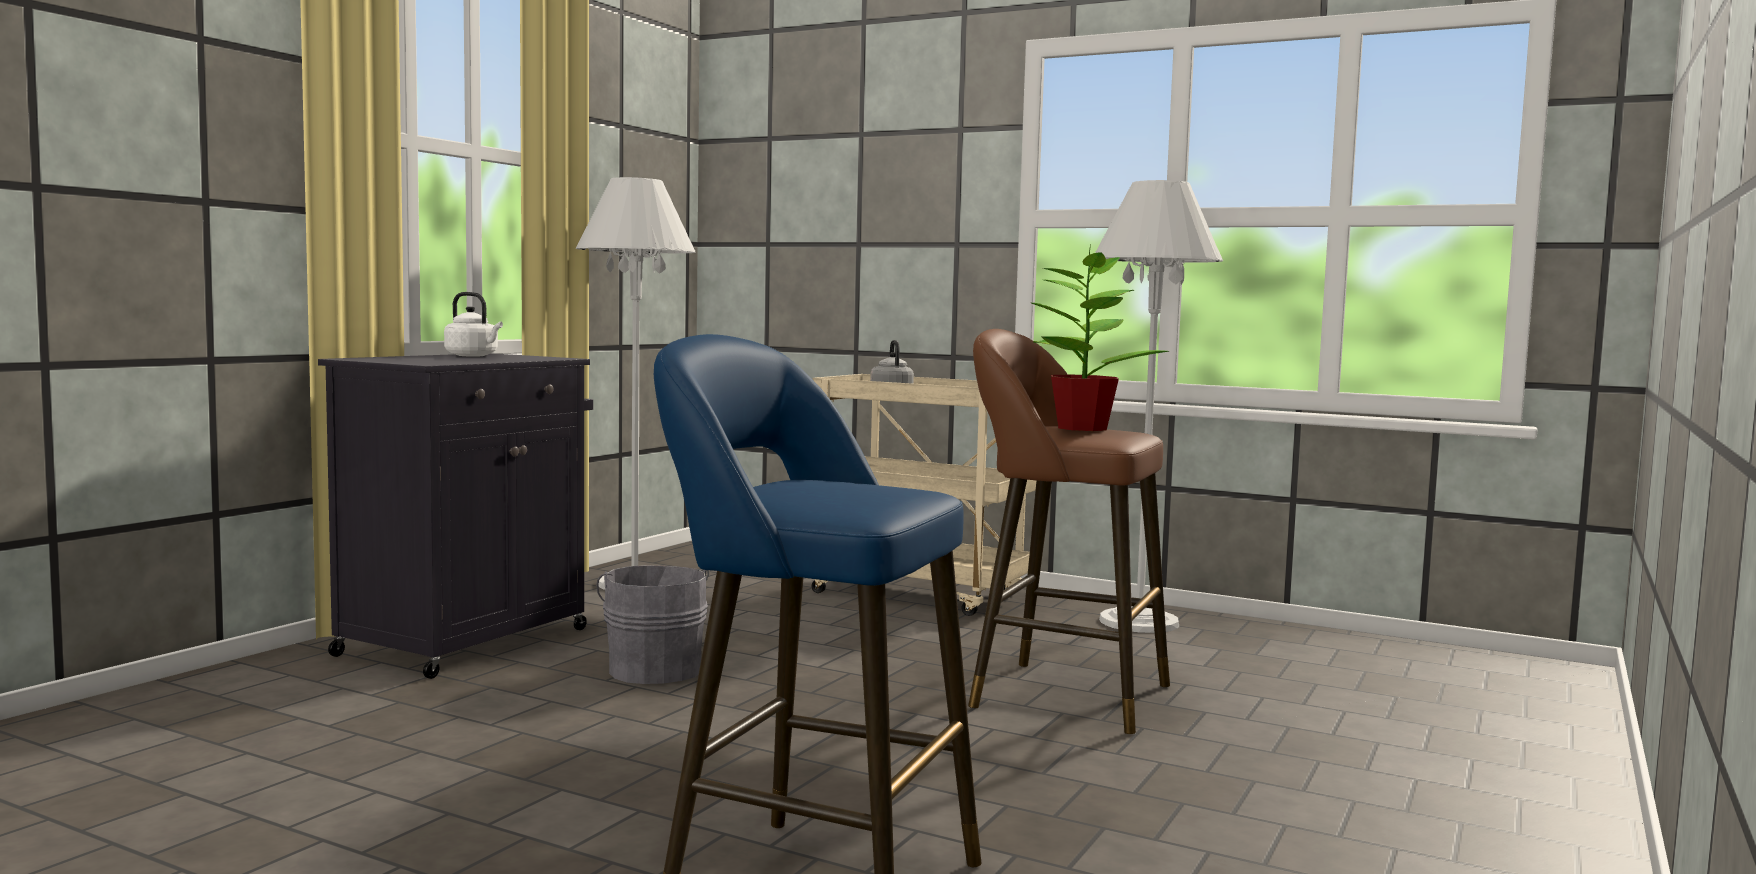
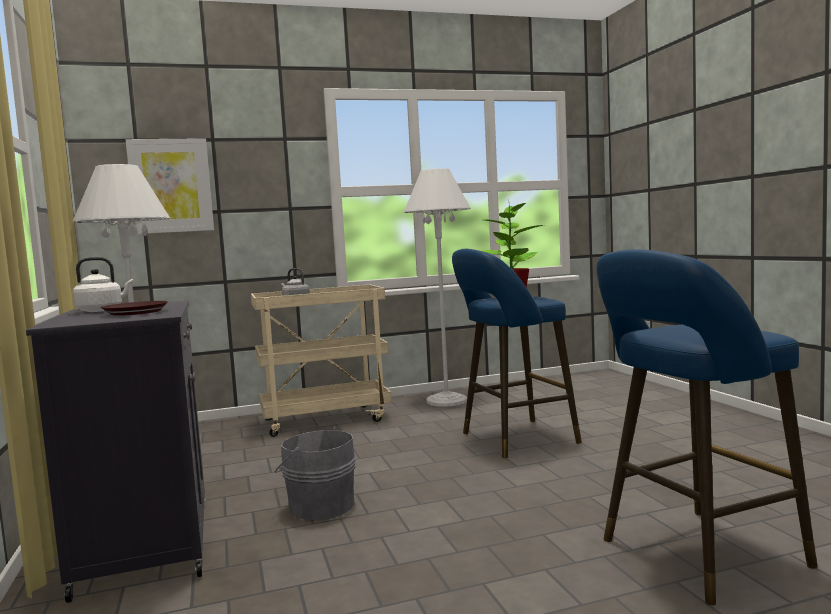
camera: 45 degrees left, 0 degrees up
brown stool [968,329,1170,734] -> blue stool [452,249,582,458]
none -> brown plate [101,301,168,316]
none -> picture [126,138,214,234]

